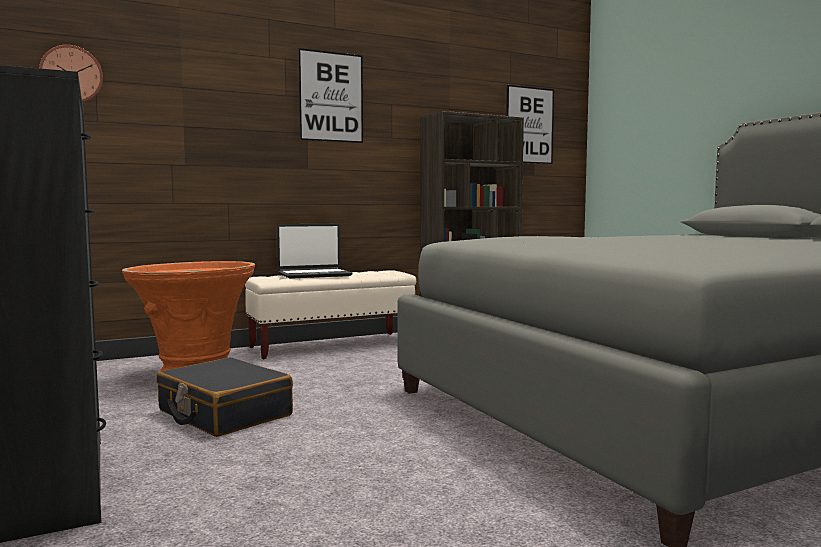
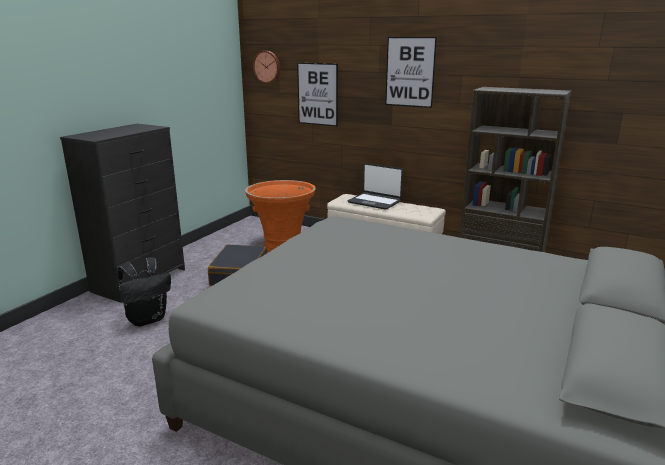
camera: 55 degrees right, 15 degrees up
picture [506,85,554,164] -> picture moved to [297,63,338,126]
none -> black backpack [117,257,171,327]

